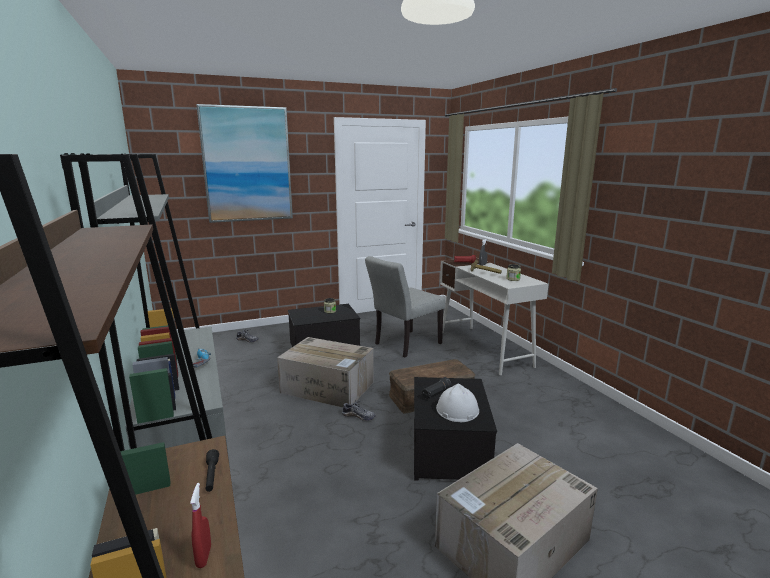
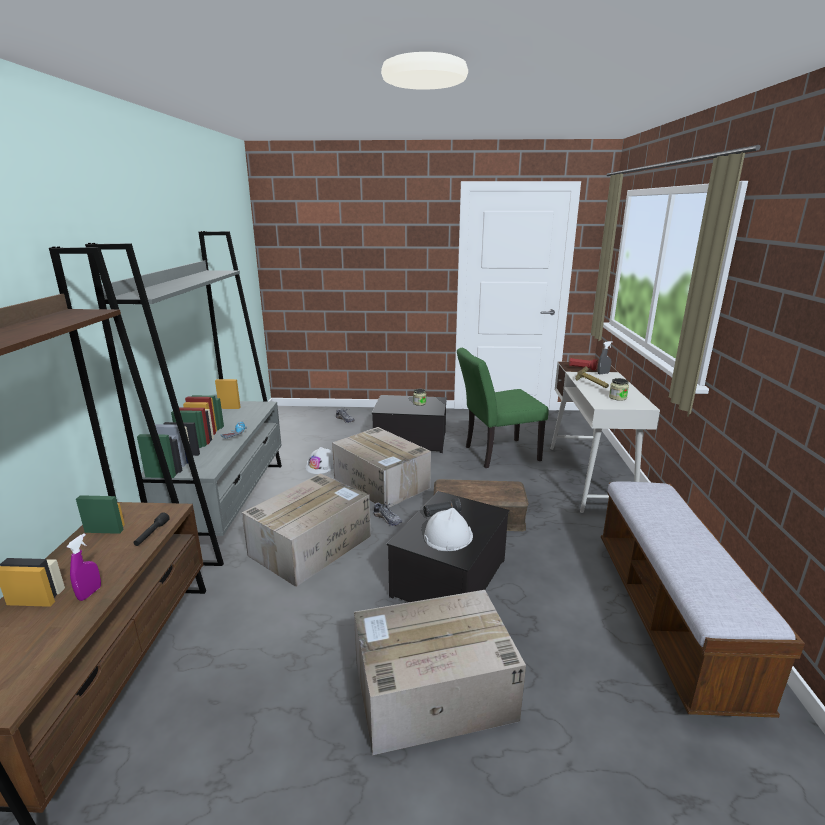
camera: 25 degrees right, 5 degrees up
red spray bottle [190,483,211,568] -> purple spray bottle [67,533,101,601]
picture [196,104,293,223] -> none
grey chair [365,256,445,357] -> green chair [457,348,549,468]
none -> cardboard box [242,474,371,587]
none -> white hard hat [305,447,334,474]
none -> bench [601,481,805,718]

